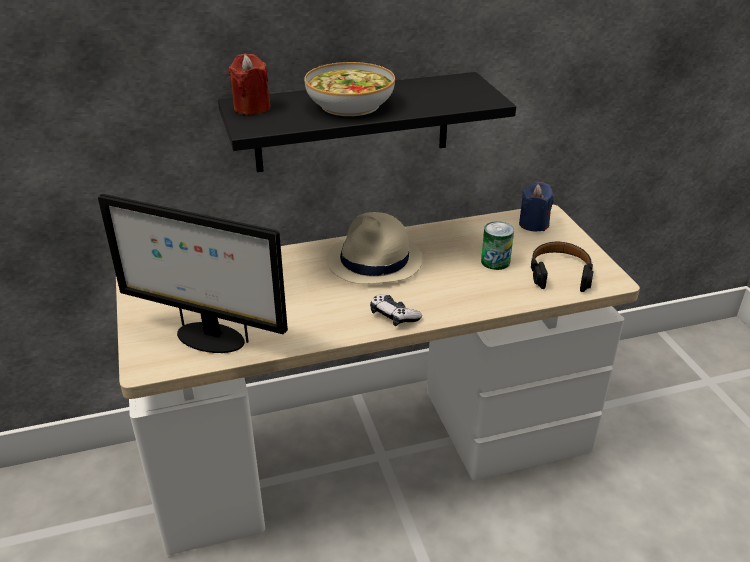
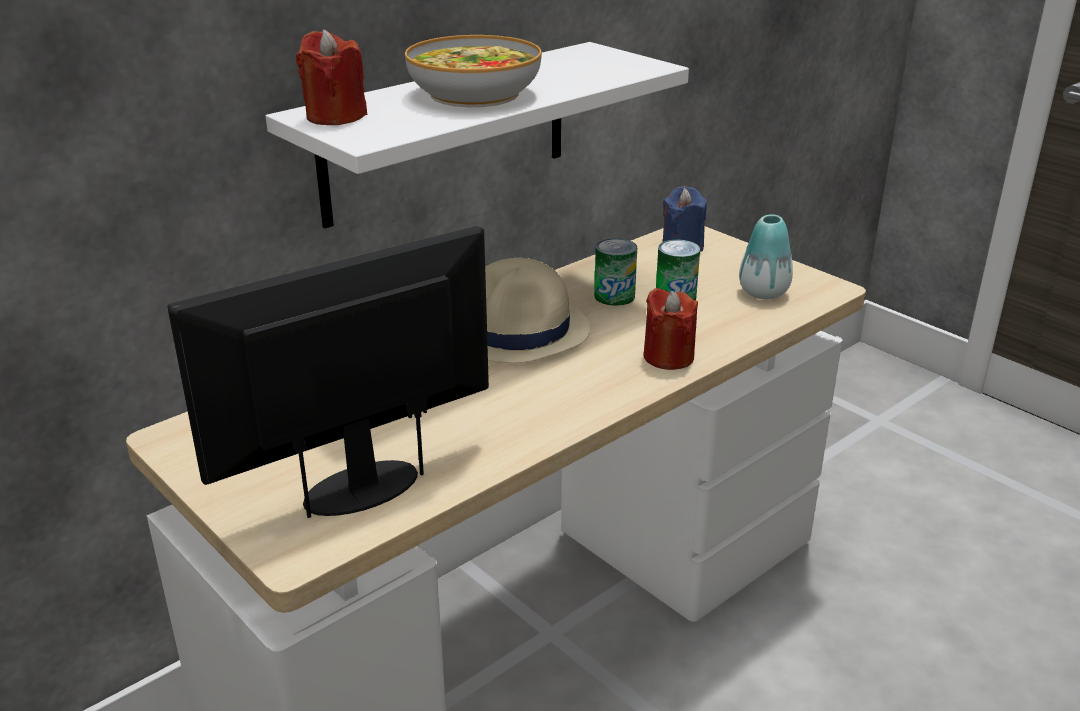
camera: 25 degrees left, 5 degrees down
monitor [98,194,288,353] -> monitor turned 150 degrees clockwise [167,226,489,518]
black shelf [218,72,516,172] -> white shelf [266,42,689,228]
game controller [370,294,422,326] -> none
black headphones [531,242,593,292] -> vase [739,214,793,300]
none -> can [594,238,637,306]
none -> red candle [644,288,698,370]

